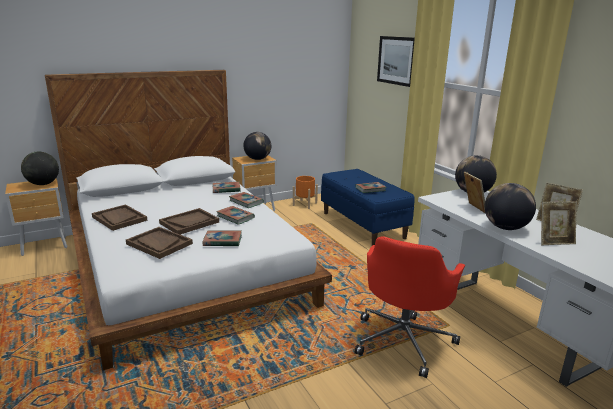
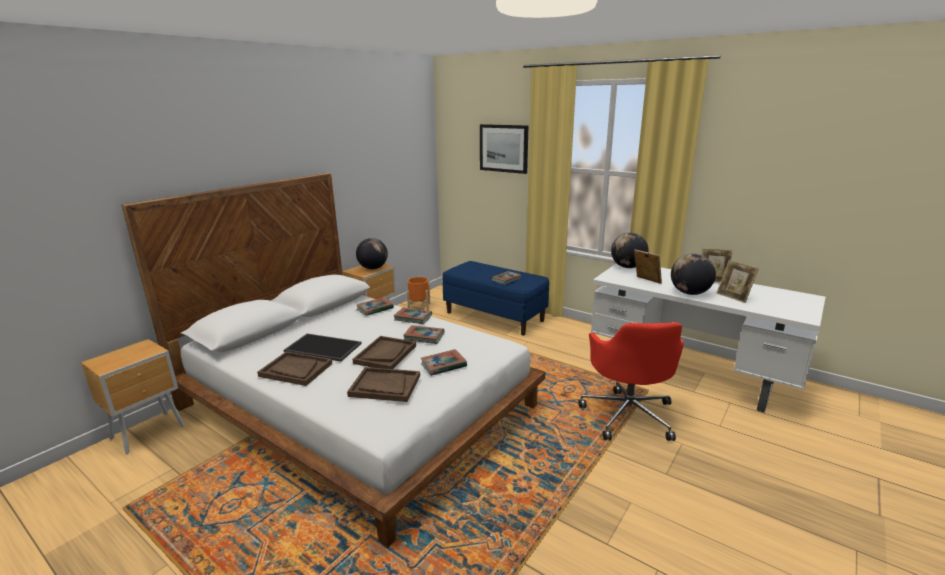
camera: 25 degrees left, 0 degrees up
globe [21,152,59,185] -> none
picture frame [541,202,577,245] -> picture frame turned 90 degrees clockwise [716,260,759,303]
none -> tray [284,334,362,362]

